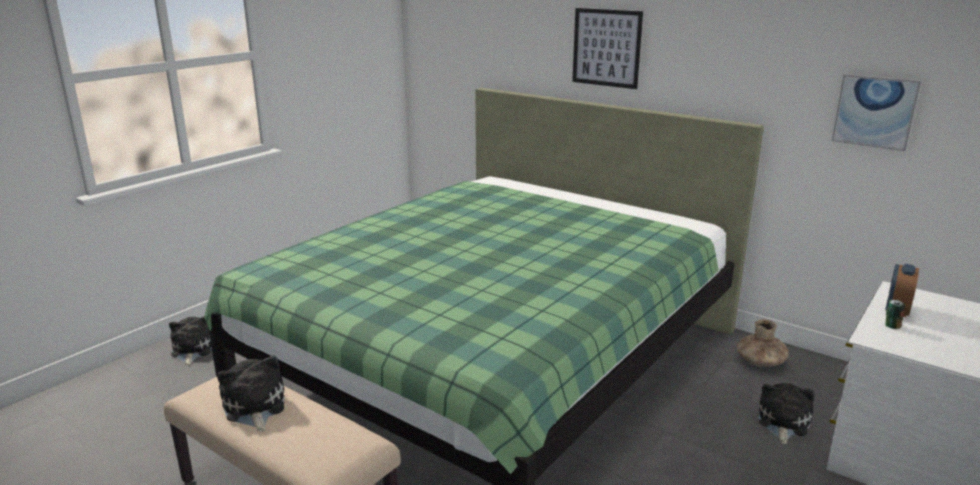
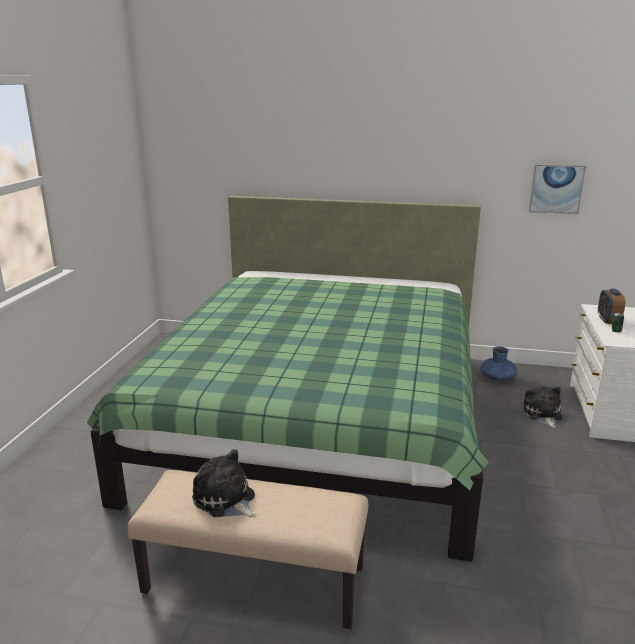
camera: 25 degrees left, 0 degrees up
plush toy [169,316,212,366] -> none
picture [572,8,643,89] -> none
brown vase [737,319,789,367] -> blue vase [480,346,517,381]

